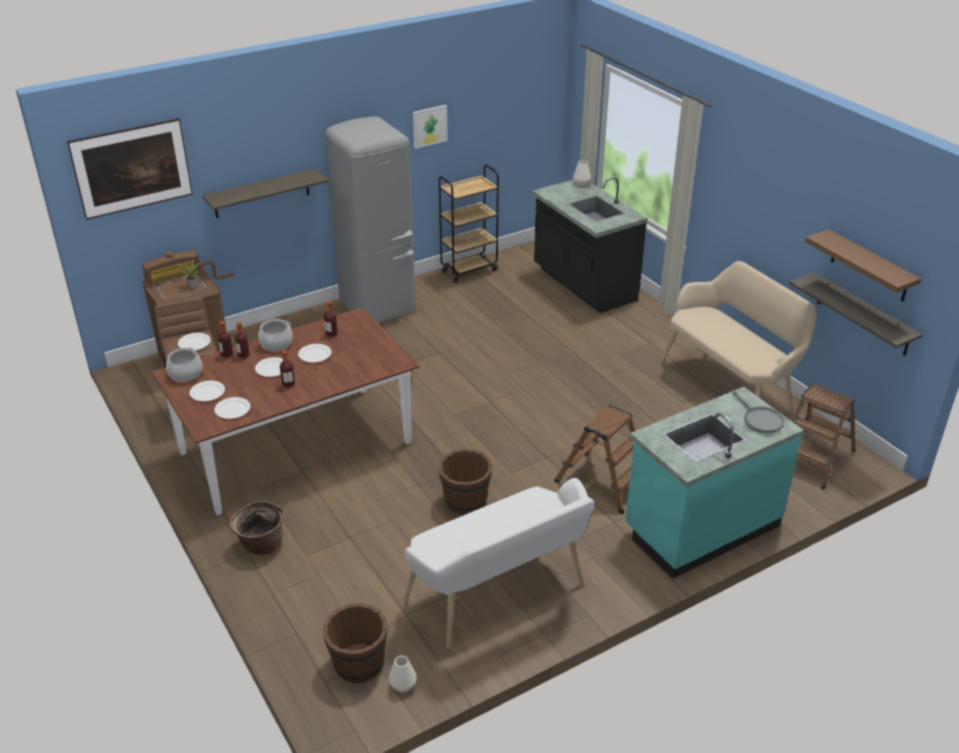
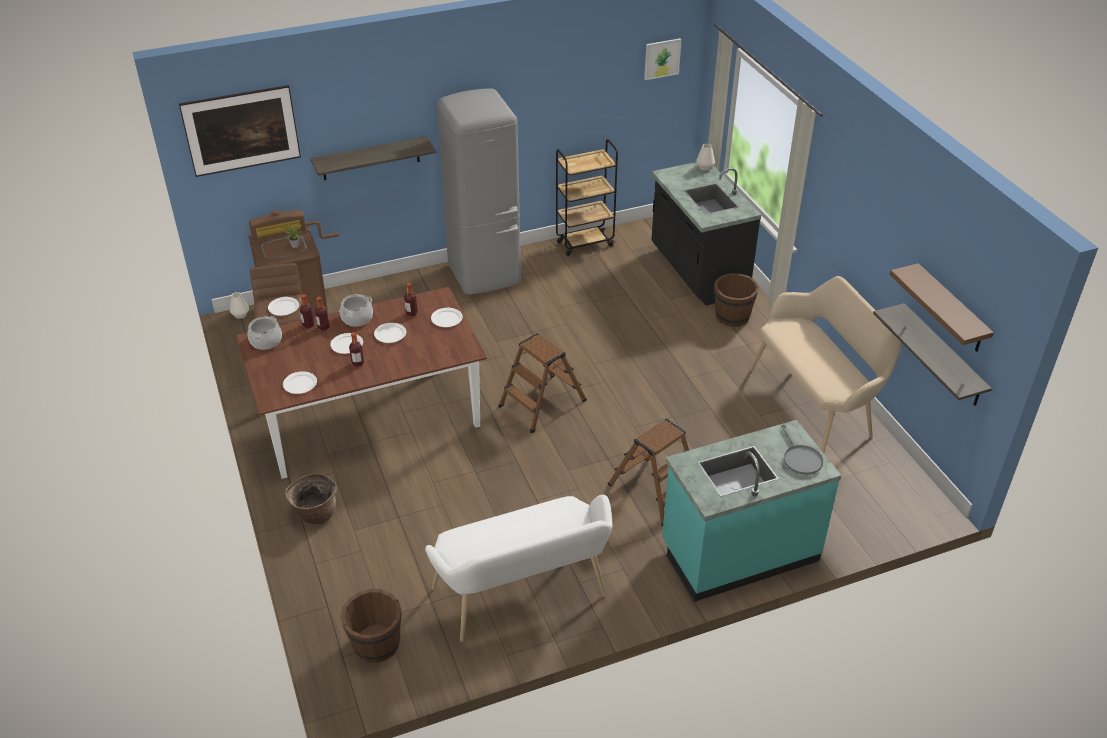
camera: 10 degrees right, 5 degrees up
white plate [189,381,225,401] -> white plate moved to [431,308,463,327]
white vase [388,655,417,692] -> white vase moved to [230,292,249,319]
picture [413,105,448,149] -> picture moved to [644,38,682,80]
brown bucket [438,449,492,515] -> brown bucket moved to [714,273,759,327]
brown step ladder [792,383,856,490] -> brown step ladder moved to [498,333,587,433]

